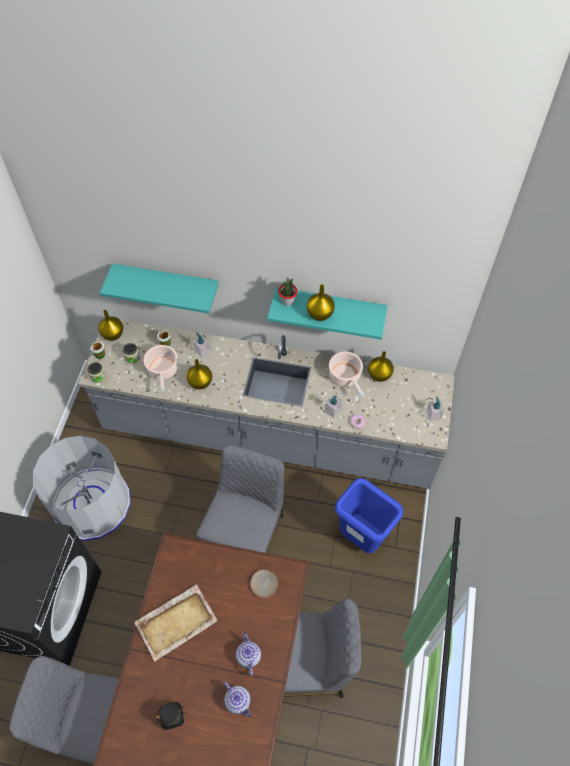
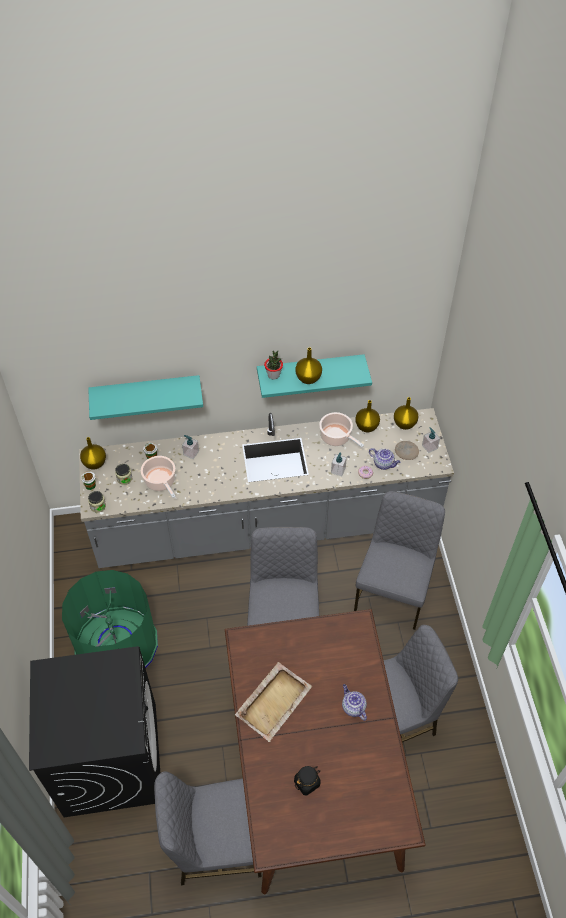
camera: 20 degrees left, 5 degrees down
grey trash can [33,436,131,541] -> green trash can [62,570,158,668]
yellow vase [187,359,212,389] -> yellow vase moved to [394,397,418,430]
teapot [224,681,251,717] -> teapot moved to [369,448,401,470]
beige plate [250,570,278,597] -> beige plate moved to [395,441,419,460]
blue trash can [335,478,403,553] -> grey chair [354,491,445,630]

